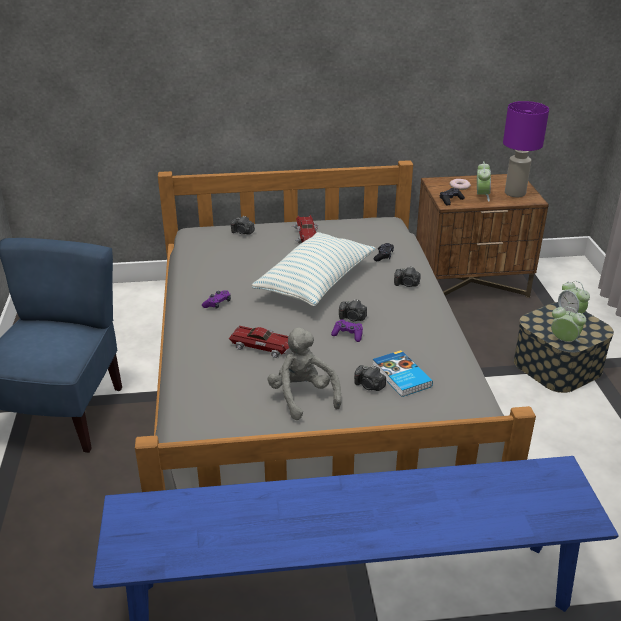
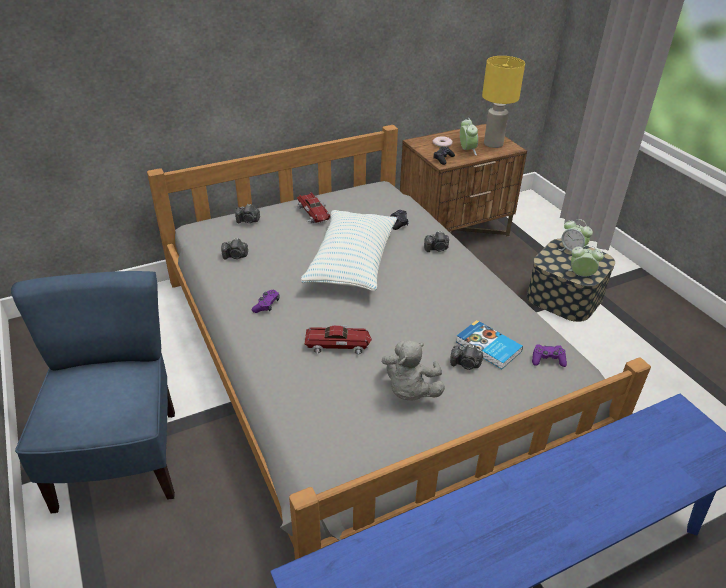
camera: 20 degrees left, 5 degrees up
grey plush toy [267,328,341,420] -> grey plush toy turned 120 degrees counterclockwise [382,340,445,401]
purple game controller [331,319,363,342] -> purple game controller moved to [532,344,567,367]
camera [339,299,367,321] -> camera moved to [221,238,248,260]
purple table lamp [503,101,549,197] -> yellow table lamp [482,56,525,148]

